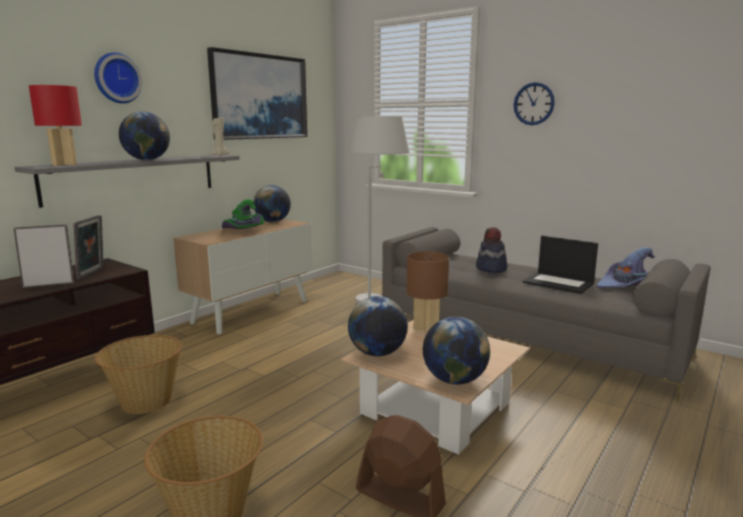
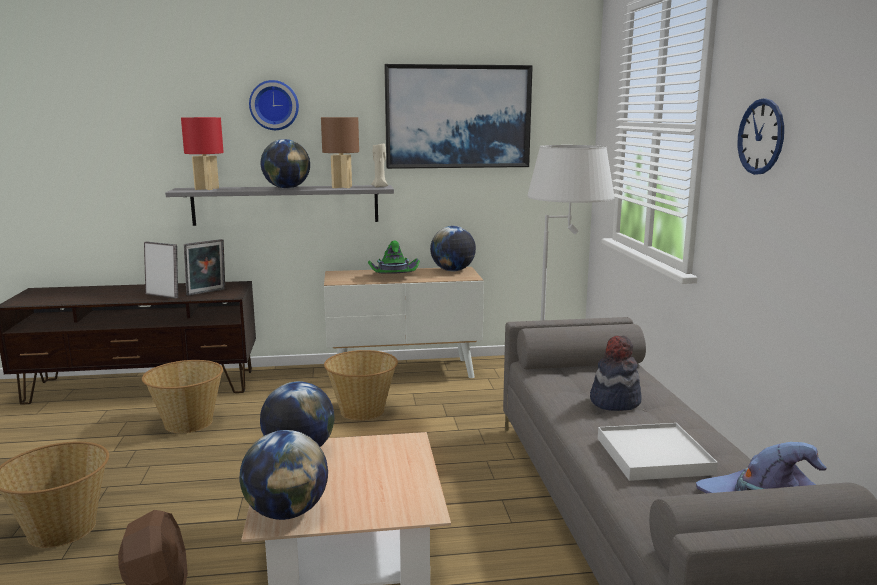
camera: 45 degrees right, 0 degrees up
brown table lamp [407,251,449,334] -> brown table lamp moved to [321,117,359,188]
laptop [523,236,598,294] -> white tray [598,423,718,481]
none -> basket [324,350,398,420]

